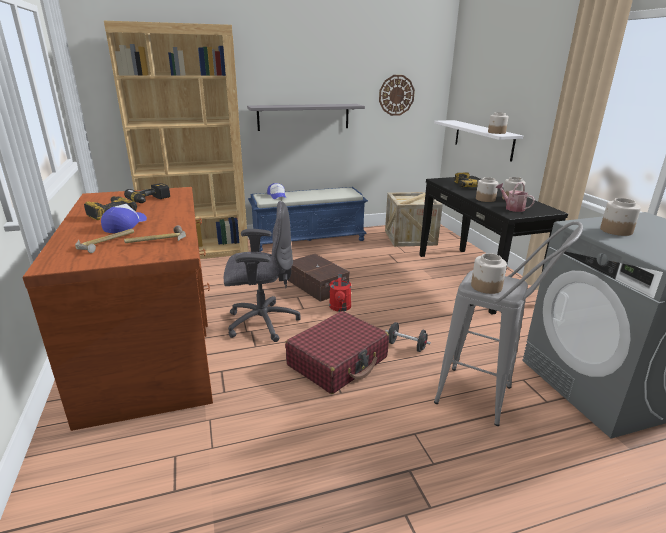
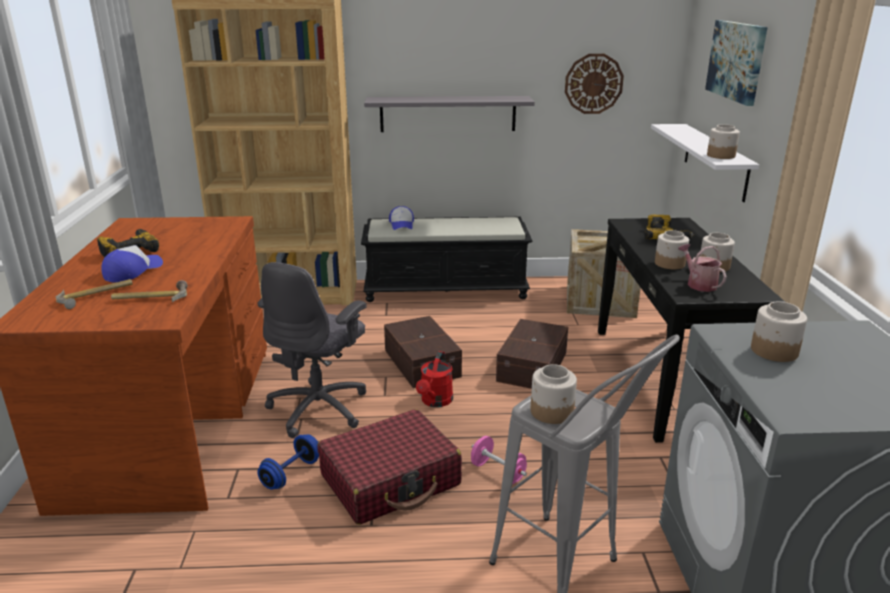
camera: 15 degrees right, 0 degrees up
power drill [124,183,170,203] -> none
grey office chair [224,201,301,342] -> grey office chair turned 105 degrees clockwise [257,262,367,438]
blue bench [248,187,368,252] -> black bench [361,216,533,302]
black dumbbell [385,322,431,352] -> pink dumbbell [471,436,527,484]
none -> blue dumbbell [257,434,319,490]
none -> brown storage box [496,319,568,389]
none -> picture [705,20,768,106]

